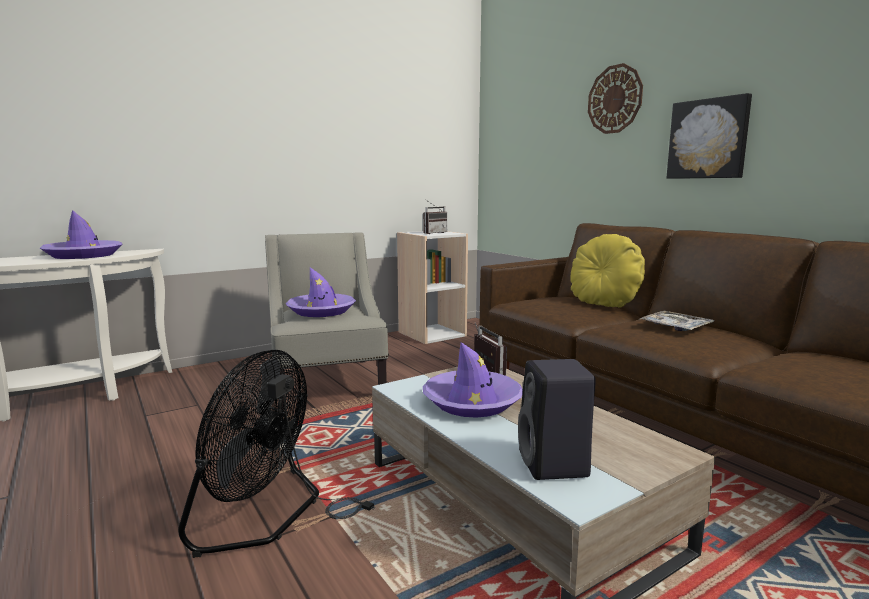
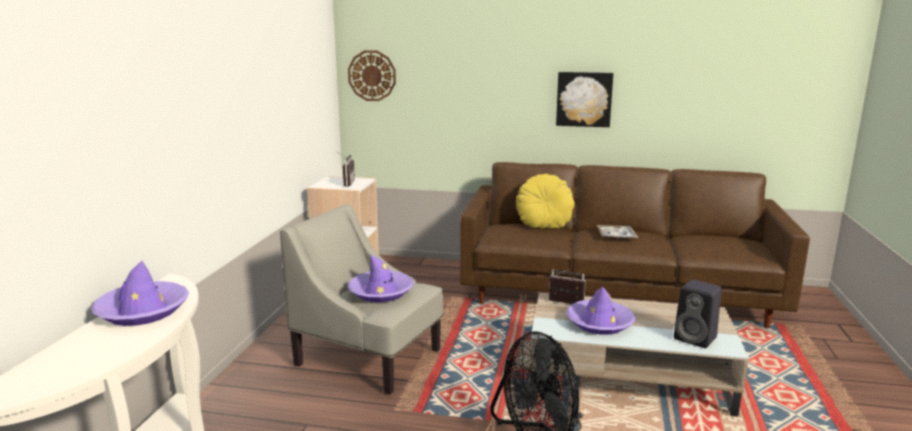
camera: 45 degrees left, 5 degrees up
wall clock [588,63,643,134] -> wall clock moved to [348,50,396,101]

